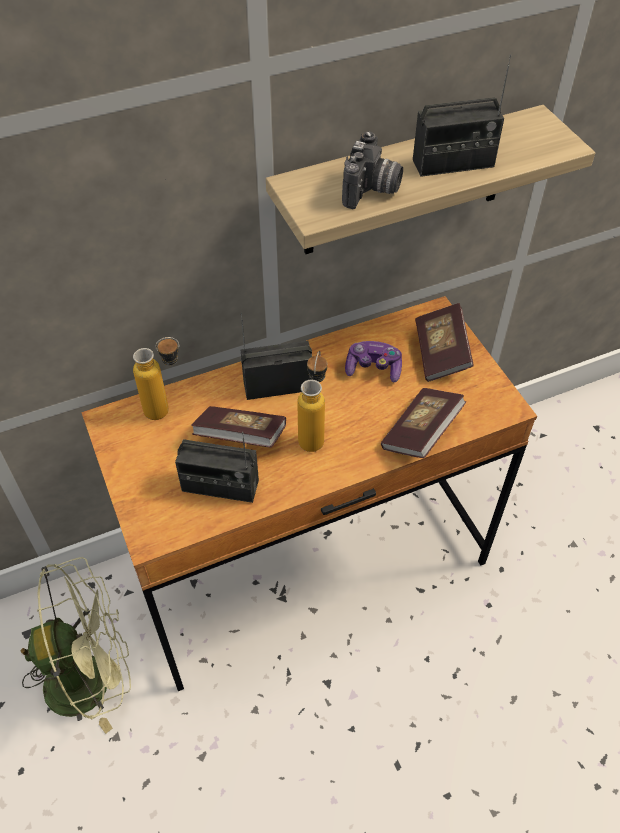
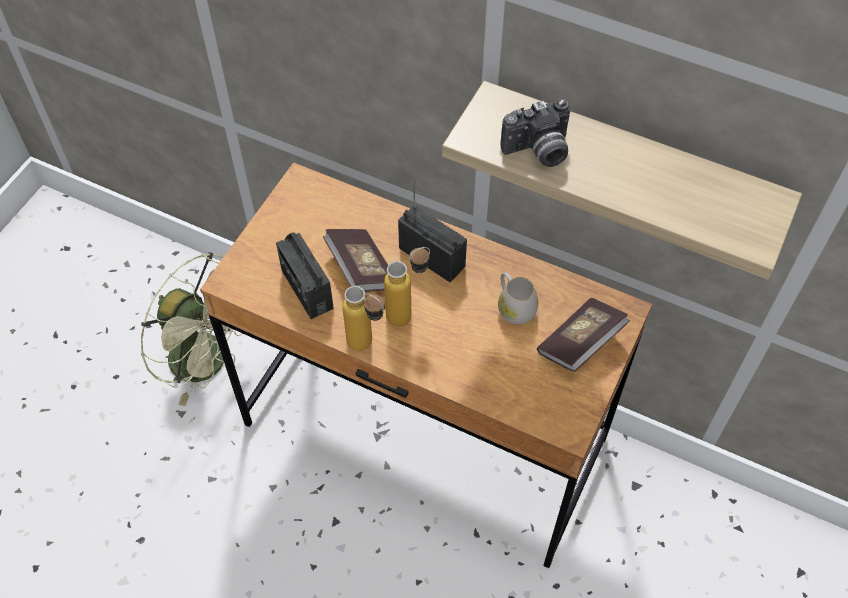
camera: 50 degrees right, 5 degrees up
bottle [133,337,179,420] -> bottle moved to [342,286,385,351]
game controller [345,341,402,382] -> white mug [498,272,538,324]
book [381,388,466,458] -> none
radio [413,54,511,177] -> none

